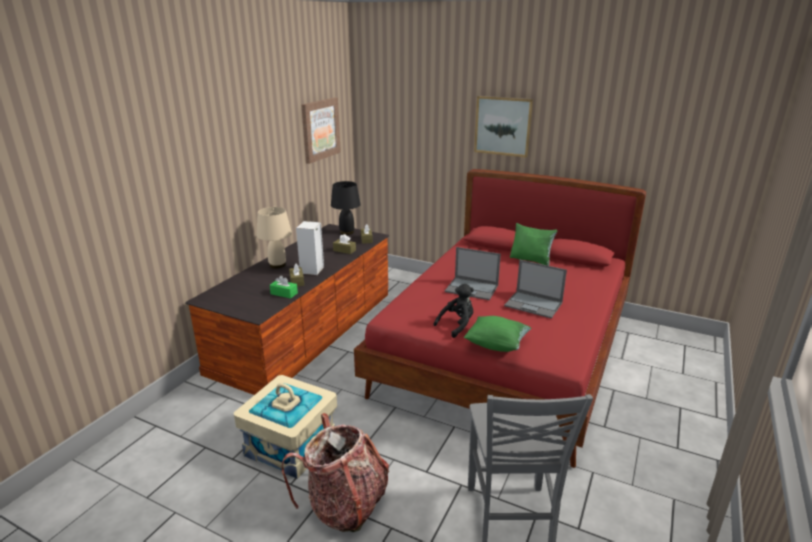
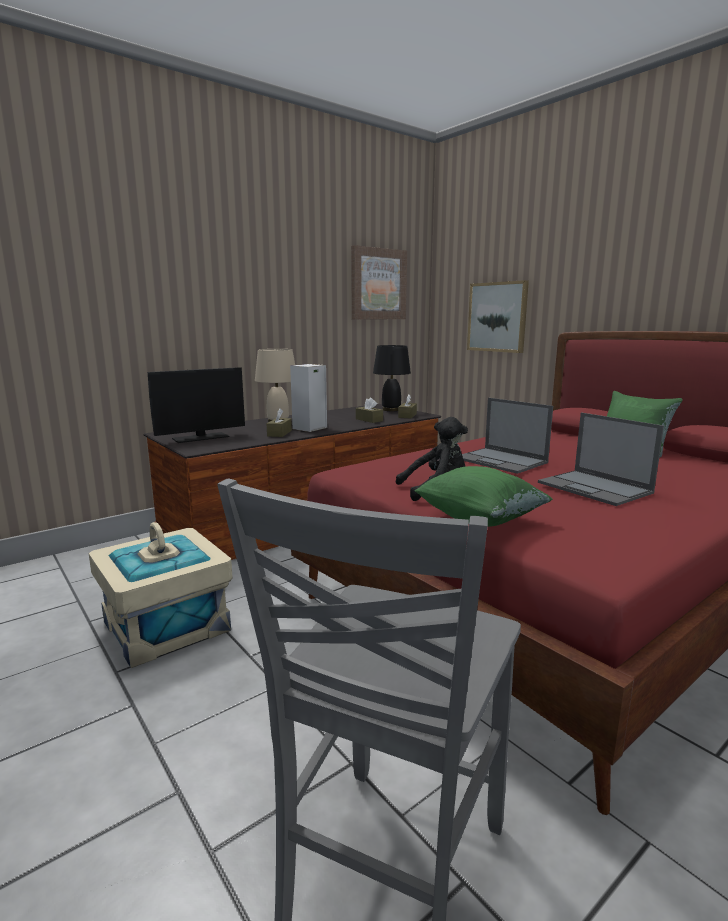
camera: 25 degrees right, 10 degrees down
green tissue box [270,276,298,299] -> none
backpack [282,413,389,532] -> none
picture [474,96,534,158] -> picture moved to [467,280,529,353]
none -> monitor [148,367,245,443]

